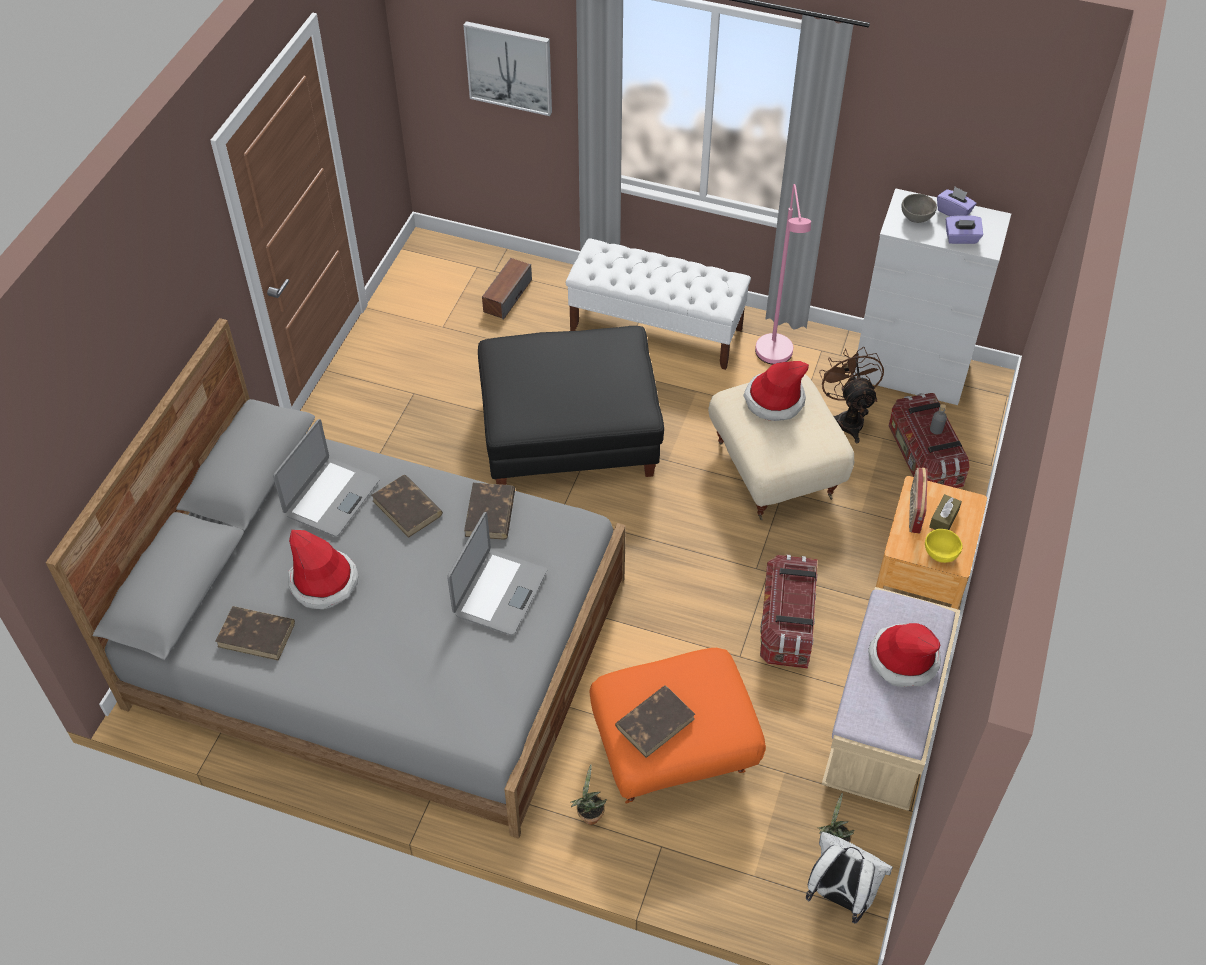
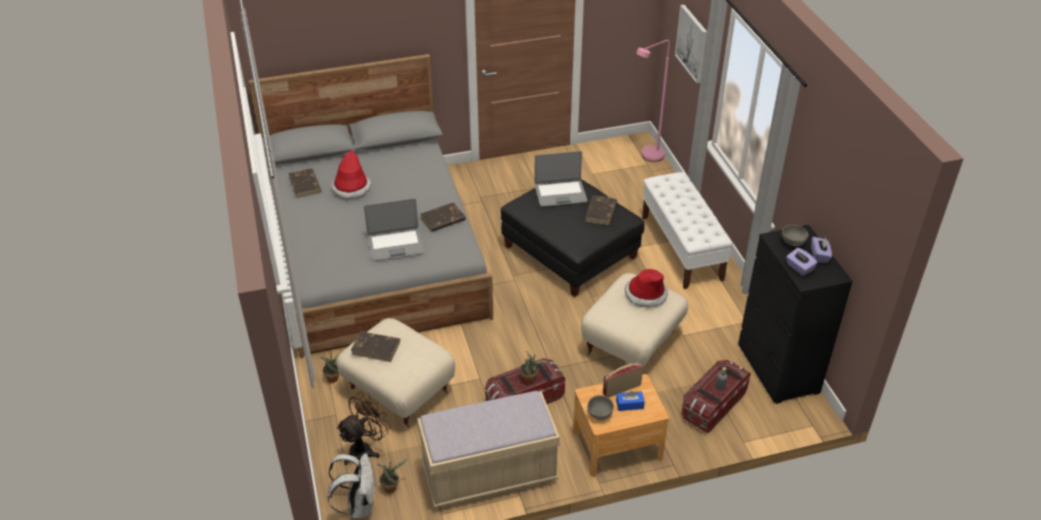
camera: 55 degrees right, 10 degrees down
laptop [273,419,380,537] -> laptop moved to [534,151,588,207]
brown book [372,475,443,538] -> brown book moved to [585,195,617,225]
speaker [482,258,532,320] -> none
orange ottoman [590,648,766,804] -> beige ottoman [336,318,455,427]
pink floor lamp [755,184,811,365] -> pink floor lamp moved to [636,40,670,162]
brown fan [819,347,884,443] -> brown fan moved to [336,392,391,465]
white dresser [853,188,1011,405] -> black dresser [738,225,853,404]
hat [868,623,941,687] -> none
yellow bowl [925,529,963,563] -> grey bowl [587,395,614,420]
brown tissue box [929,494,962,530] -> blue tissue box [616,391,645,411]
none -> potted plant [520,351,549,383]

